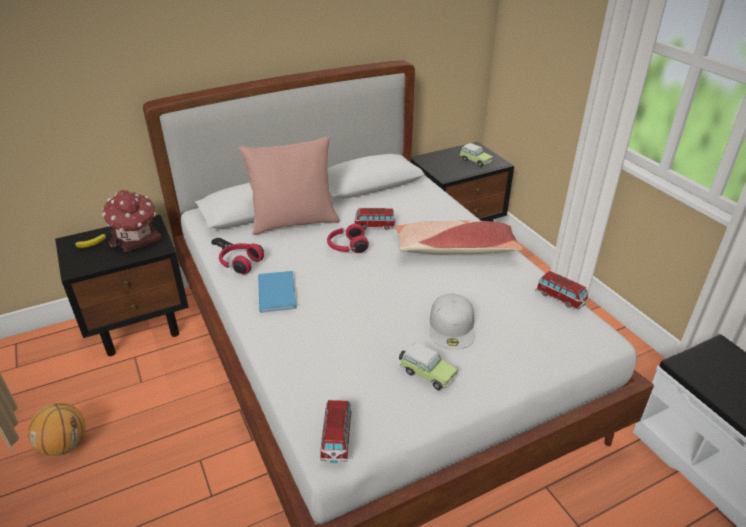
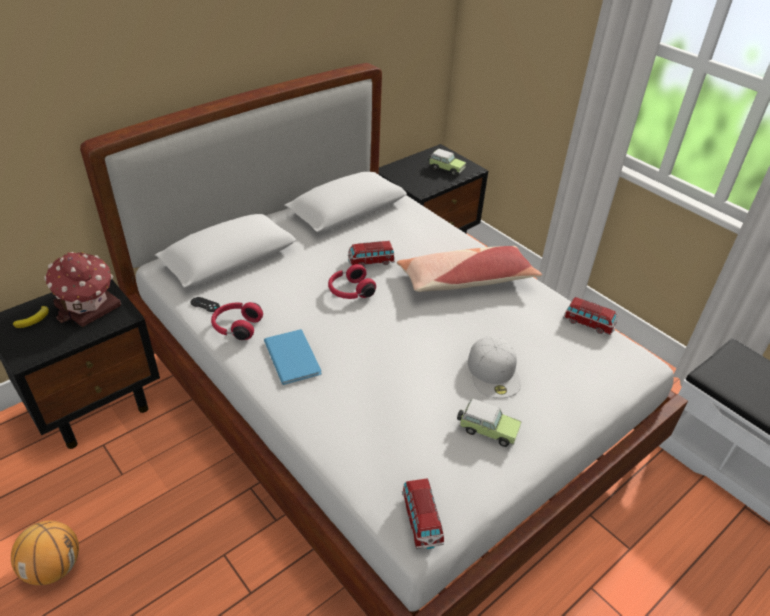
camera: 15 degrees left, 5 degrees up
pink pillow [239,137,340,235] -> none

